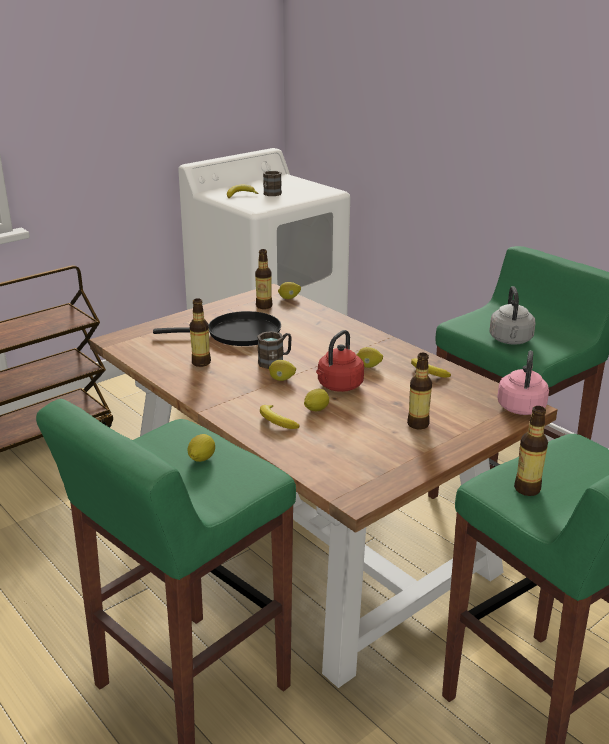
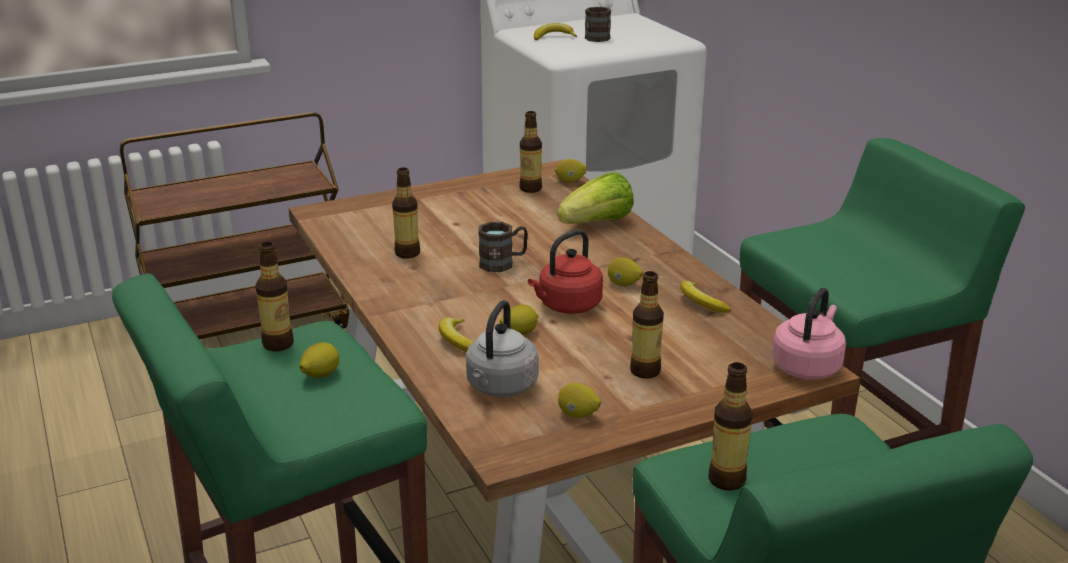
camera: 15 degrees right, 0 degrees up
black frying pan [153,311,281,346] -> none
lemon [269,360,296,381] -> lemon moved to [558,383,601,418]
grey kettle [489,286,535,345] -> grey kettle moved to [466,300,538,397]
none -> bottle [255,242,294,351]
none -> lettuce [557,172,634,224]

